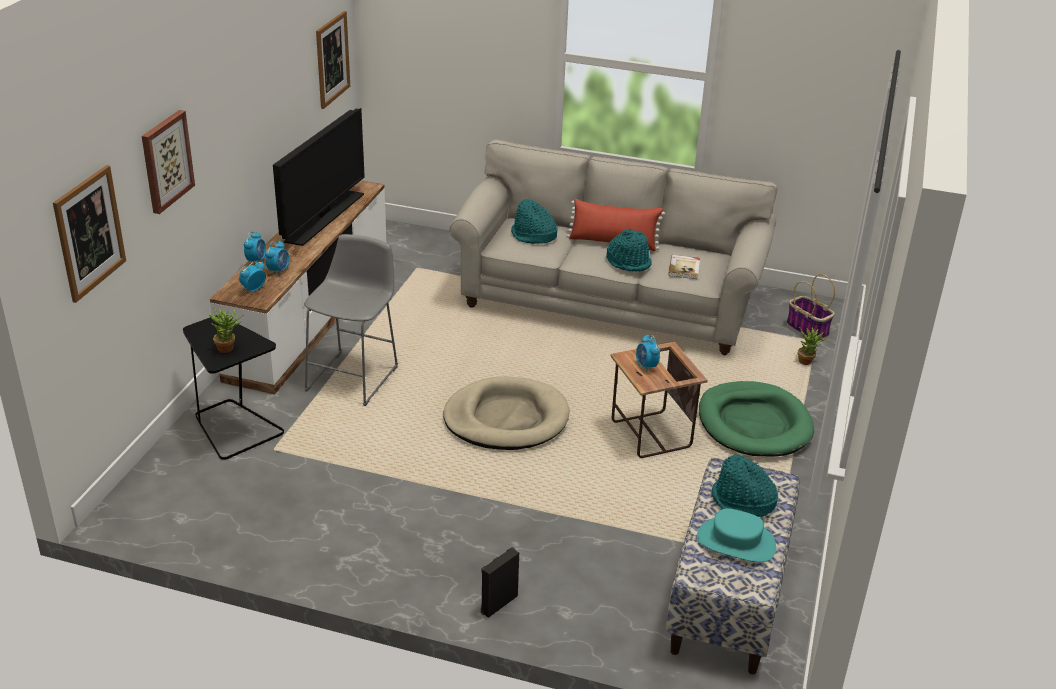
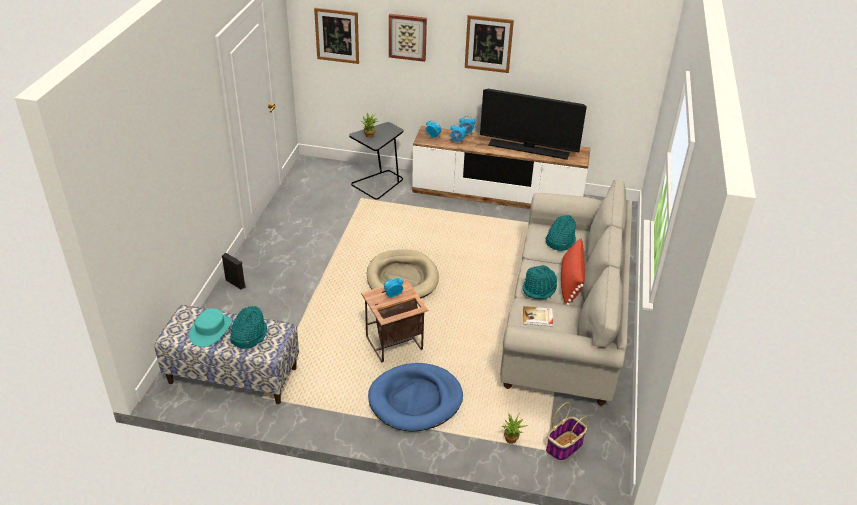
camera: 85 degrees right, 5 degrees up
grey stool [304,234,398,406] -> none
picture [316,11,350,109] -> picture moved to [465,15,514,73]
green dog bed [699,381,814,457] -> blue dog bed [368,363,463,432]

